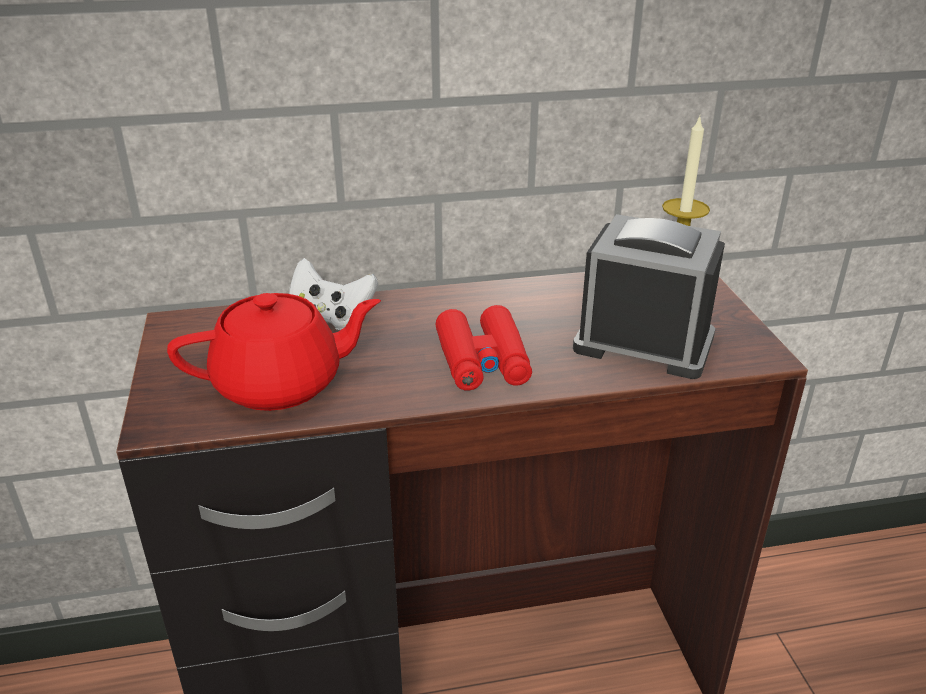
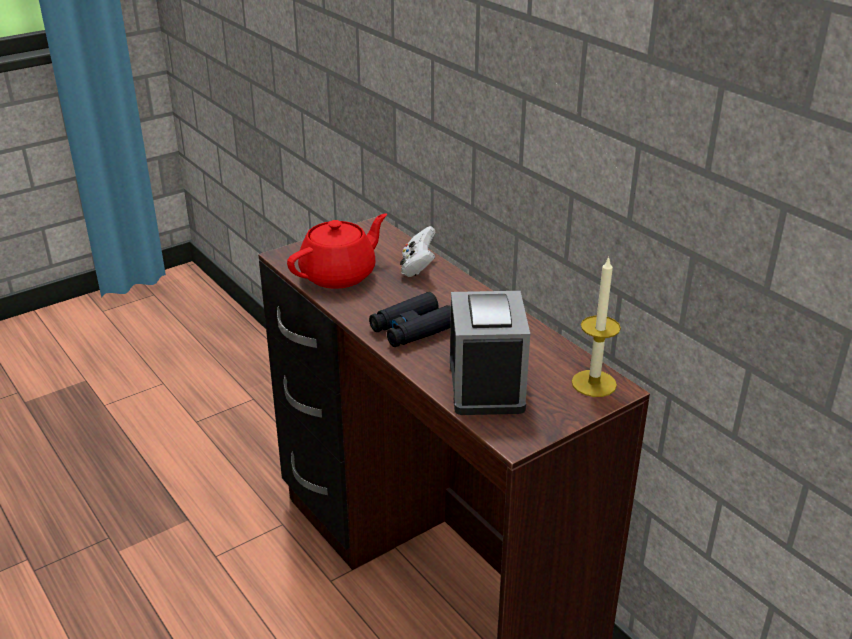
camera: 65 degrees right, 0 degrees up
red teapot [167,293,381,411] -> red teapot turned 90 degrees counterclockwise [287,213,387,289]
red binoculars [435,305,532,391] -> black binoculars [369,292,451,347]

